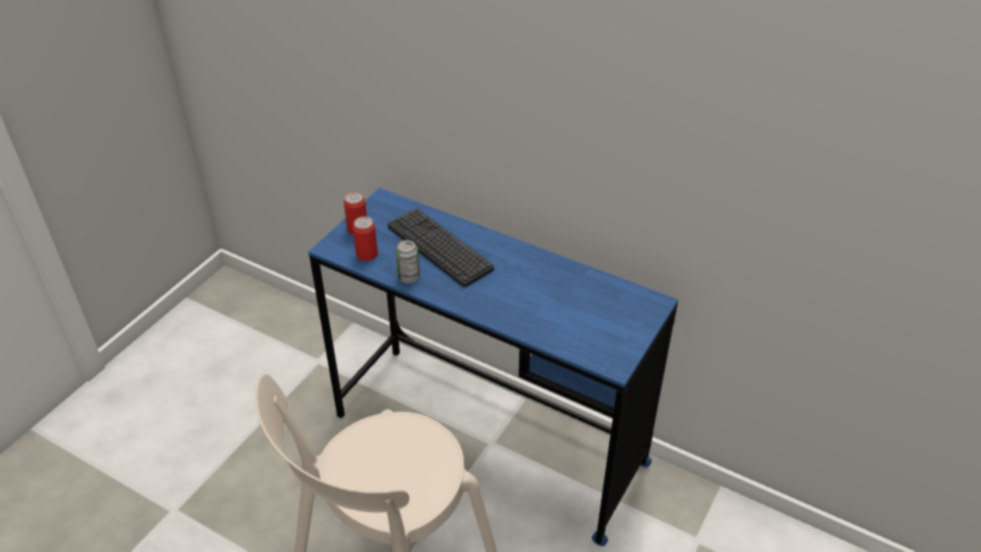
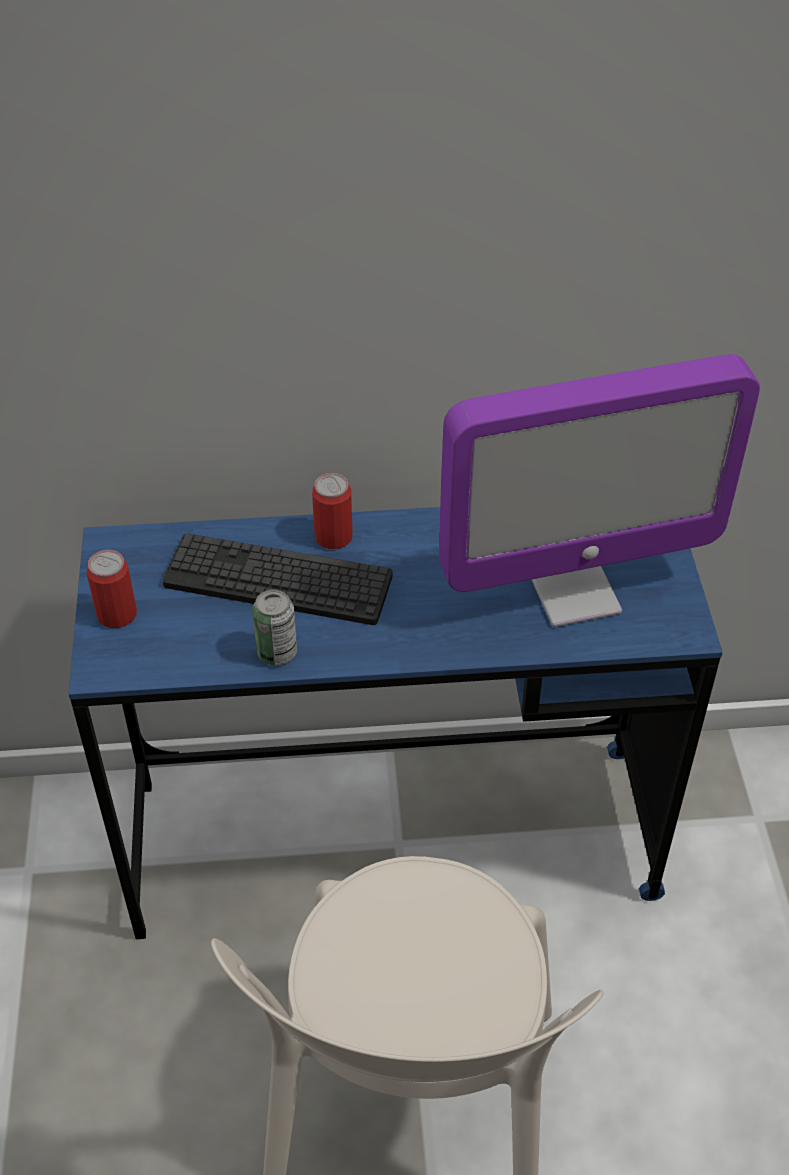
camera: 35 degrees left, 5 degrees up
can [353,216,378,261] -> can moved to [312,473,353,549]
none -> monitor [439,354,760,627]

